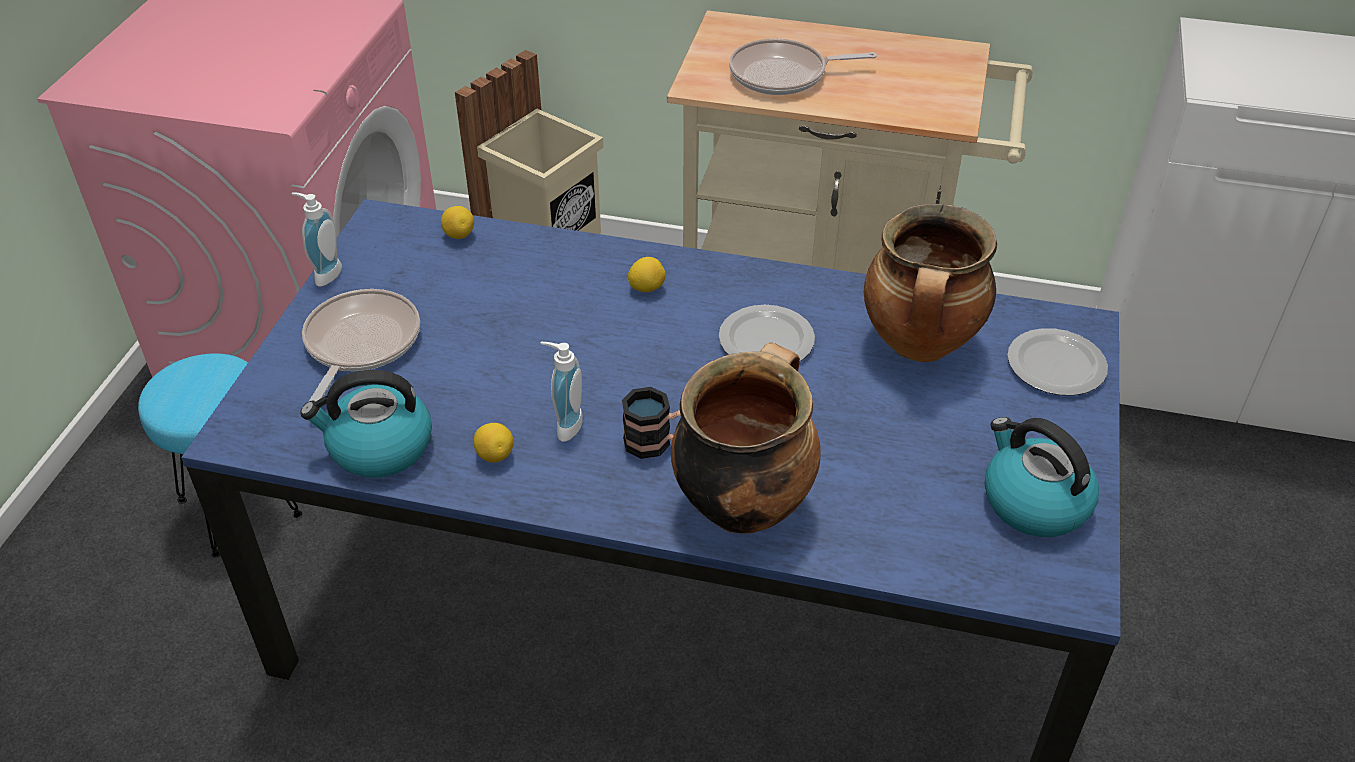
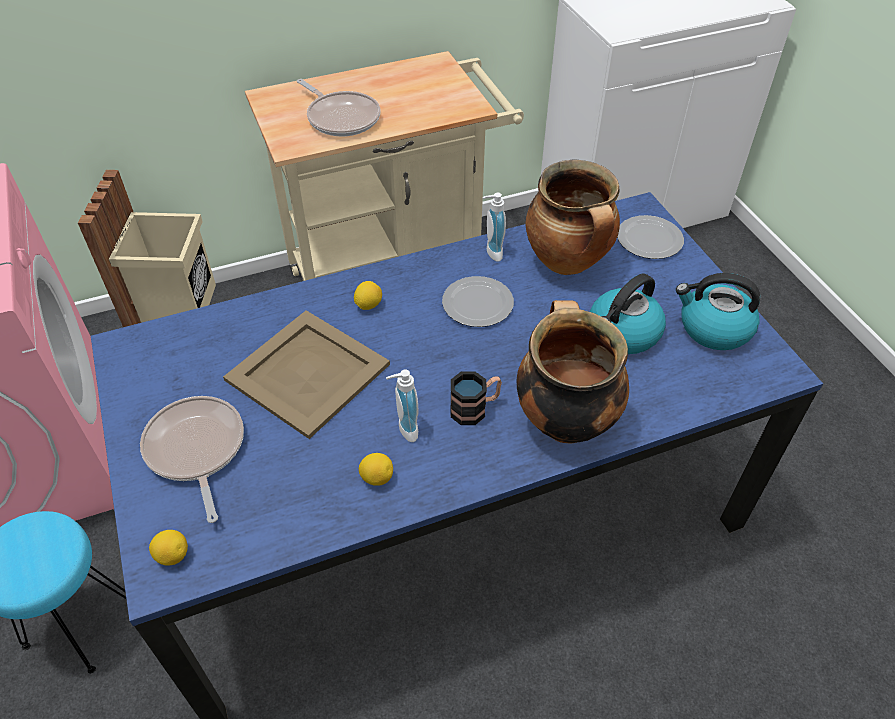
camera: 35 degrees left, 5 degrees up
soap dispenser [292,192,342,286] -> soap dispenser moved to [482,193,506,262]
kettle [300,370,432,478] -> kettle moved to [590,273,666,354]
lemon [441,206,474,239] -> lemon moved to [149,530,188,566]
frying pan [729,38,877,95] -> frying pan turned 90 degrees counterclockwise [297,79,380,137]
none -> beige tray [223,310,390,439]

